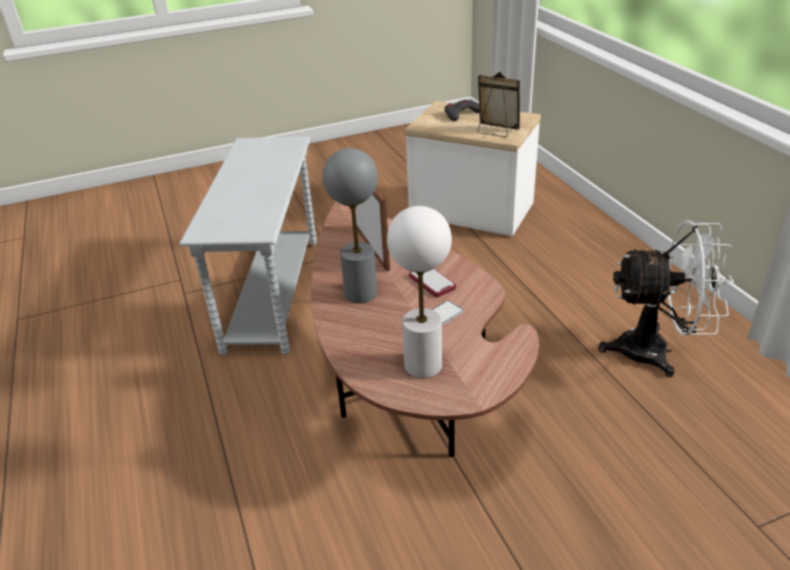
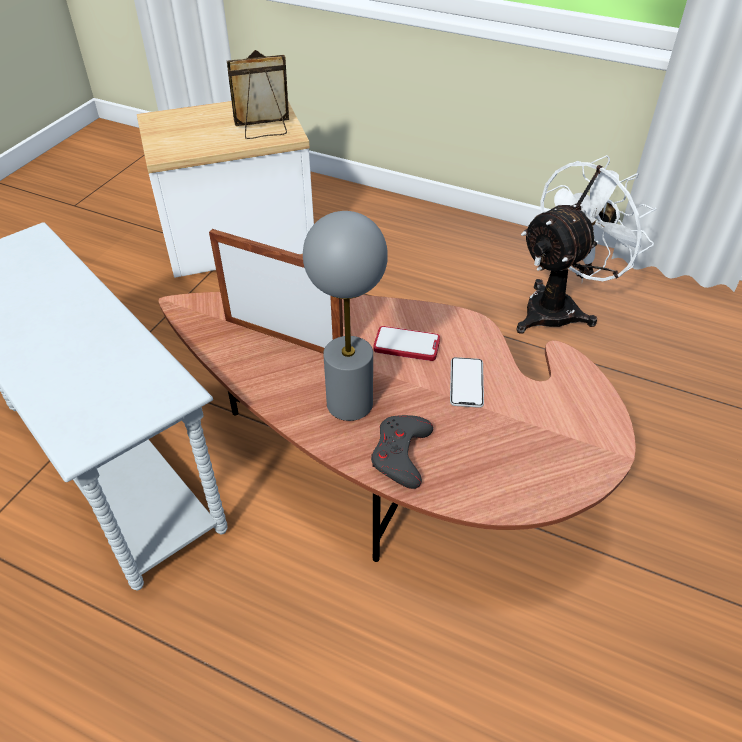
camera: 45 degrees left, 10 degrees up
white table lamp [387,206,452,378] -> none
grey game controller [444,100,479,121] -> grey game controller moved to [371,415,433,489]

